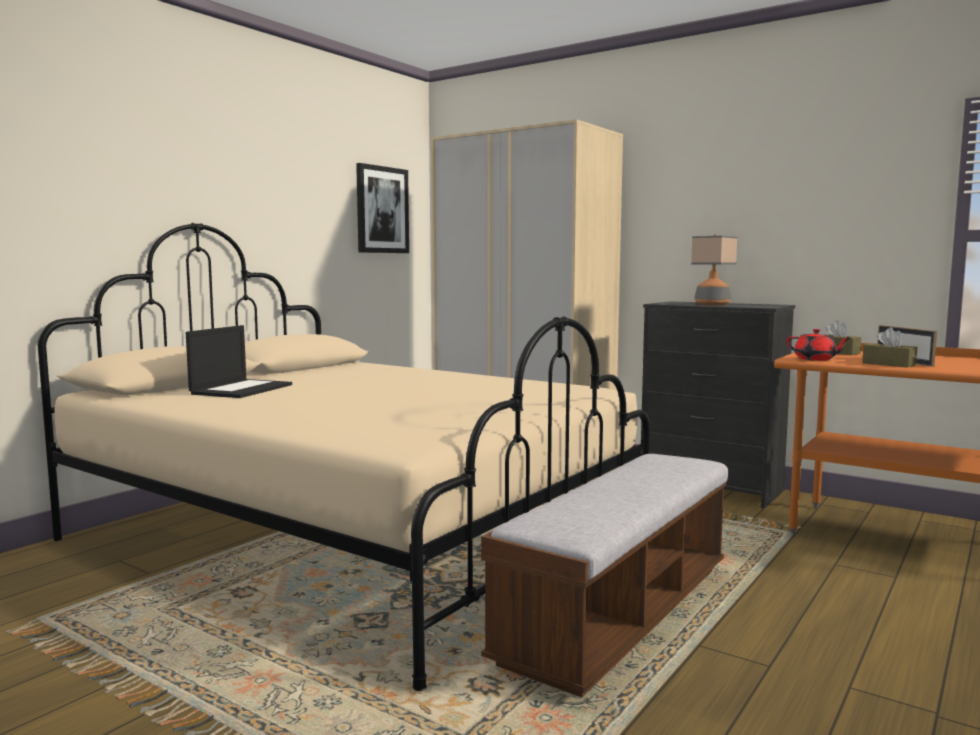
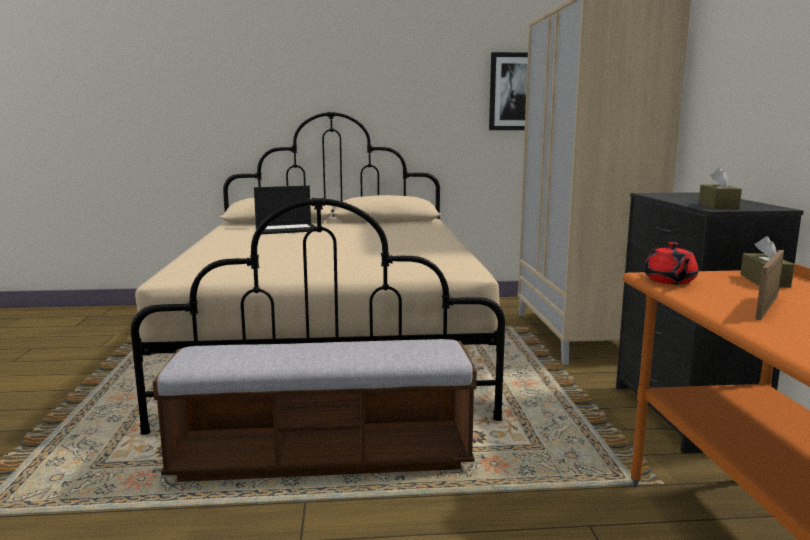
camera: 50 degrees right, 5 degrees up
table lamp [691,235,738,305] -> none
brown tissue box [862,328,918,368] -> brown tissue box moved to [699,167,742,209]

